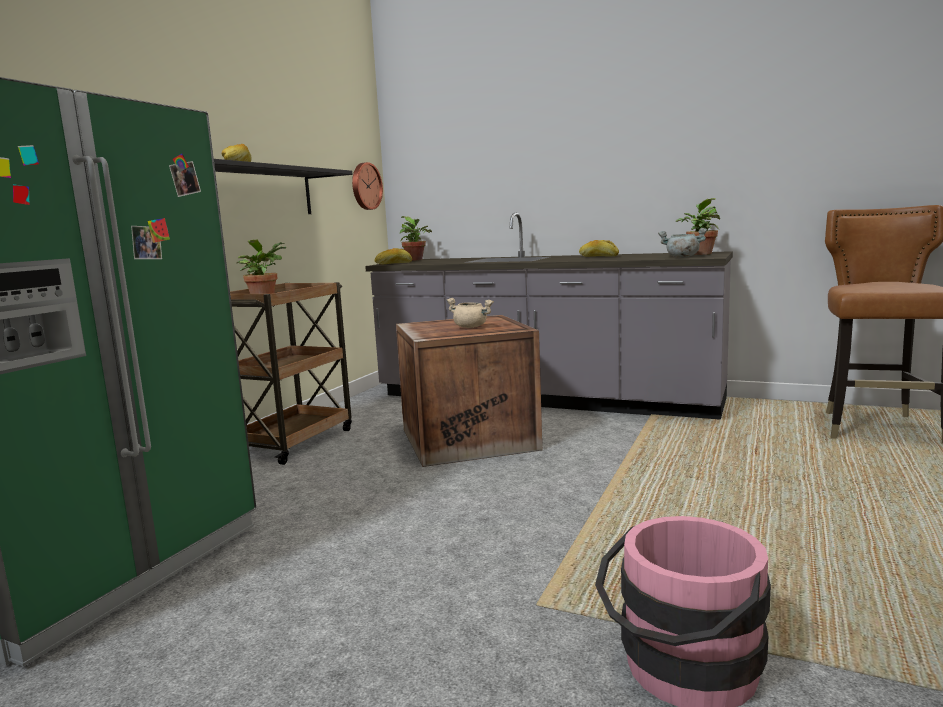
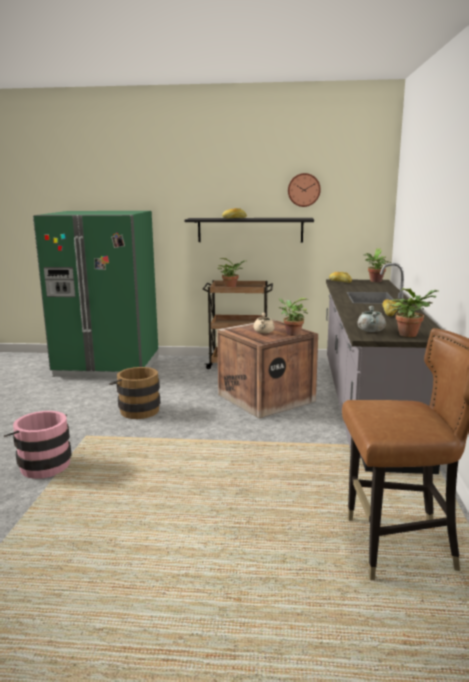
camera: 70 degrees right, 5 degrees up
wall clock [352,162,383,210] -> wall clock moved to [288,173,321,207]
none -> brown bucket [109,367,160,419]
none -> potted plant [278,298,308,336]

